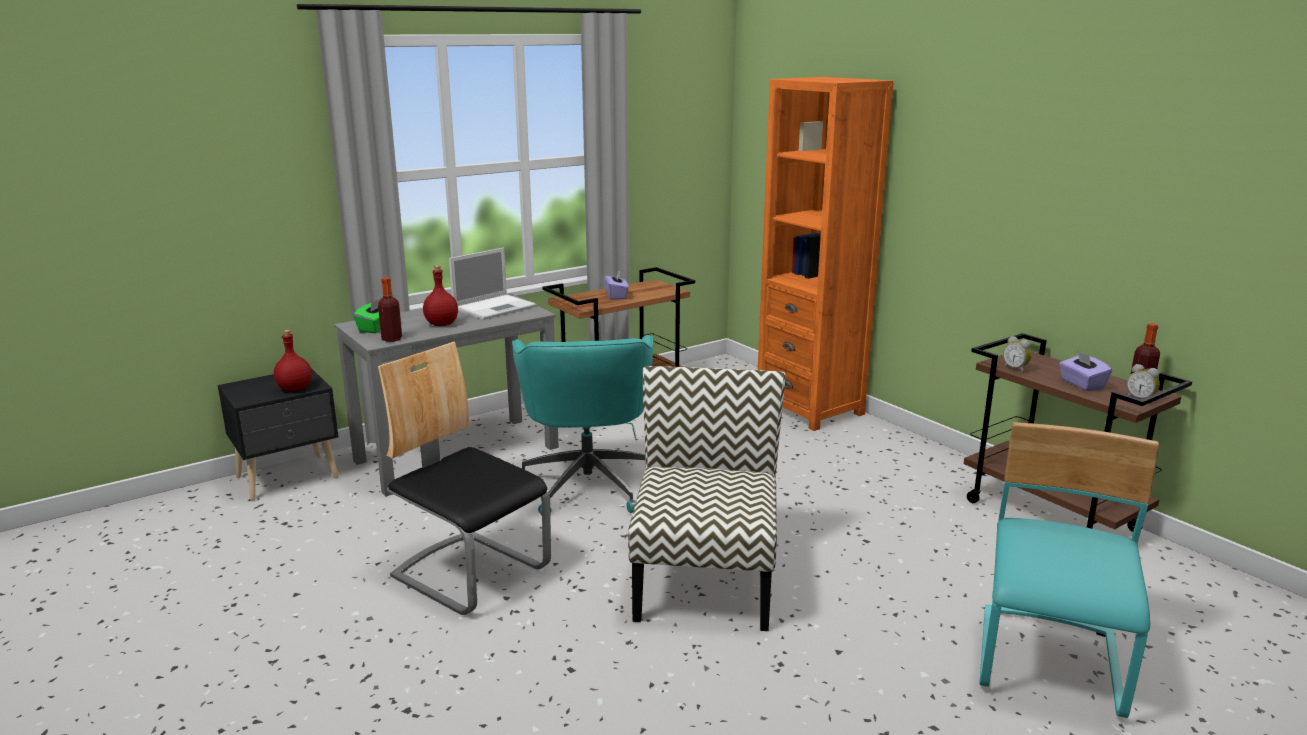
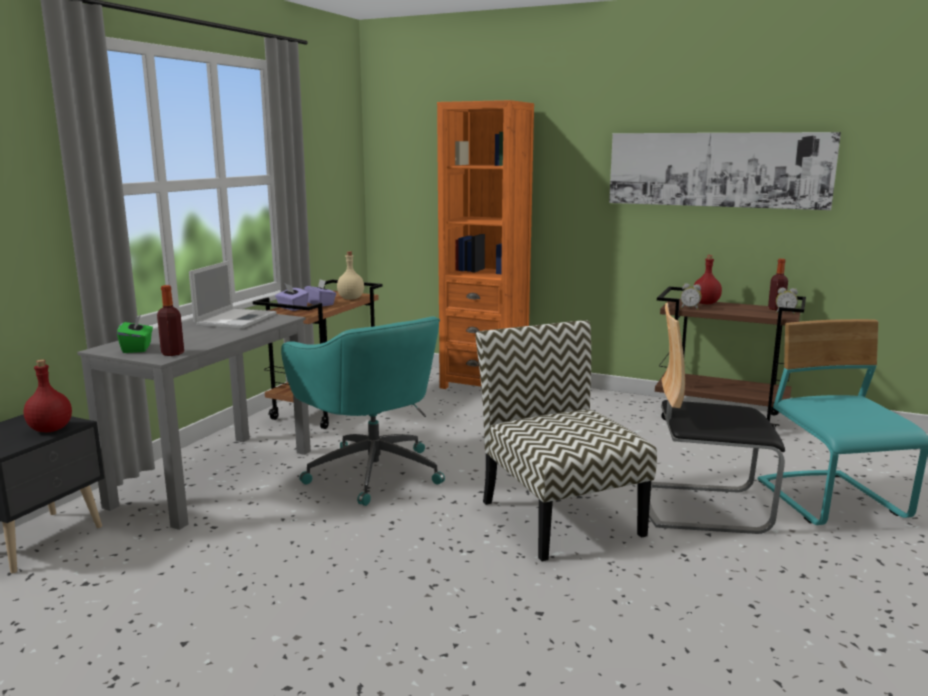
camera: 30 degrees left, 5 degrees down
chair [378,342,551,615] -> chair moved to [649,303,785,534]
red bottle [423,265,458,326] -> red bottle moved to [693,255,722,304]
purple tissue box [1059,350,1112,391] -> purple tissue box moved to [275,284,309,311]
none -> beige bottle [337,251,364,300]
none -> picture [609,132,841,210]

